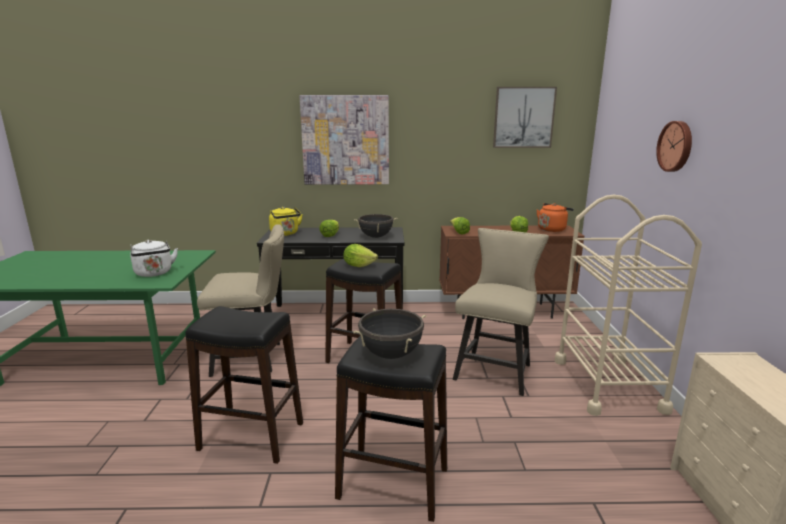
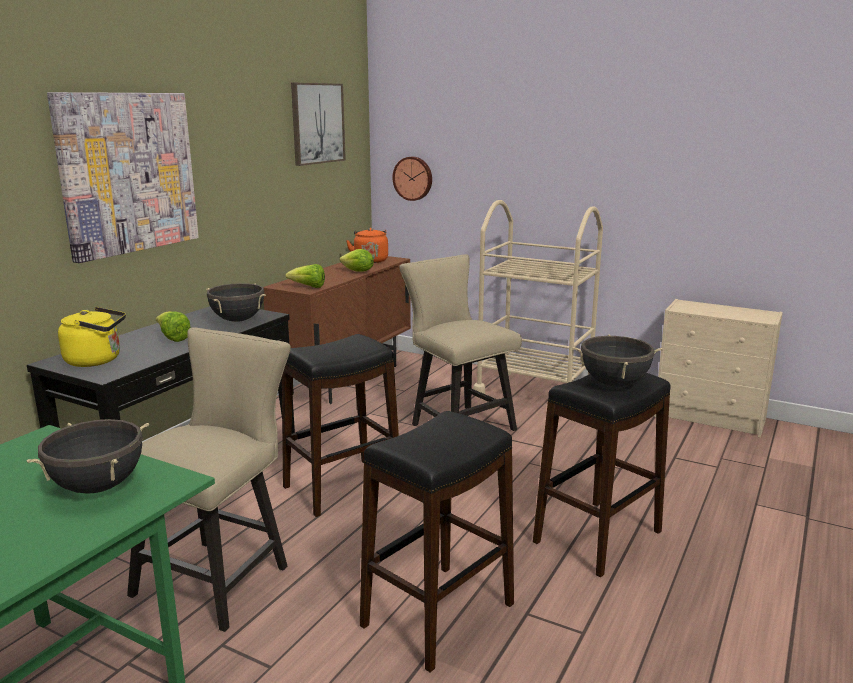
camera: 60 degrees left, 0 degrees up
white kettle [130,240,178,277] -> black cooking pot [26,419,149,494]
lettuce [343,244,378,267] -> none
wall clock [656,121,692,172] -> wall clock moved to [392,157,432,201]

